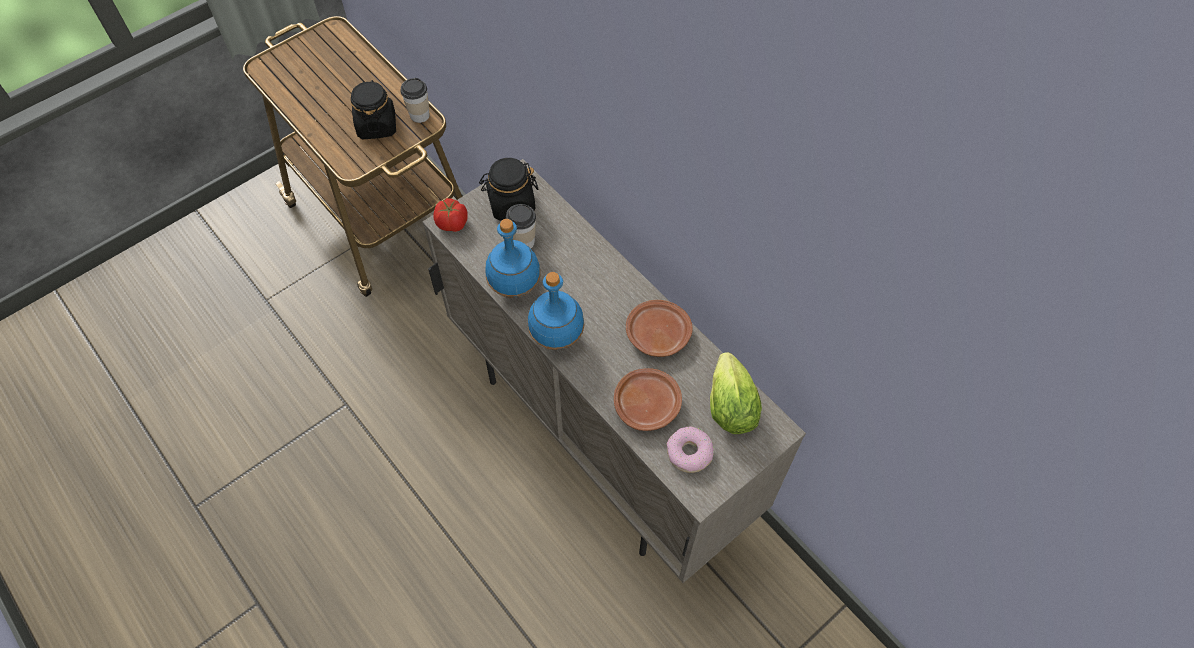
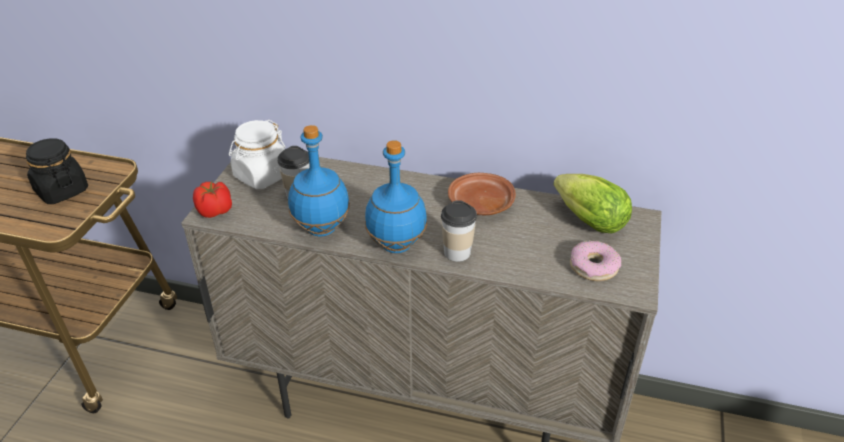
camera: 35 degrees left, 20 degrees down
cup [401,78,430,123] -> cup moved to [441,200,477,262]
black jar [479,158,538,221] -> white jar [229,120,286,189]
brown plate [614,368,682,431] -> none

